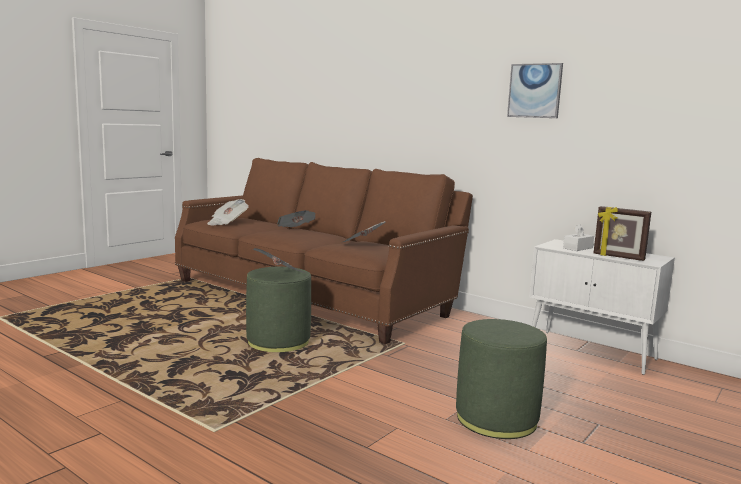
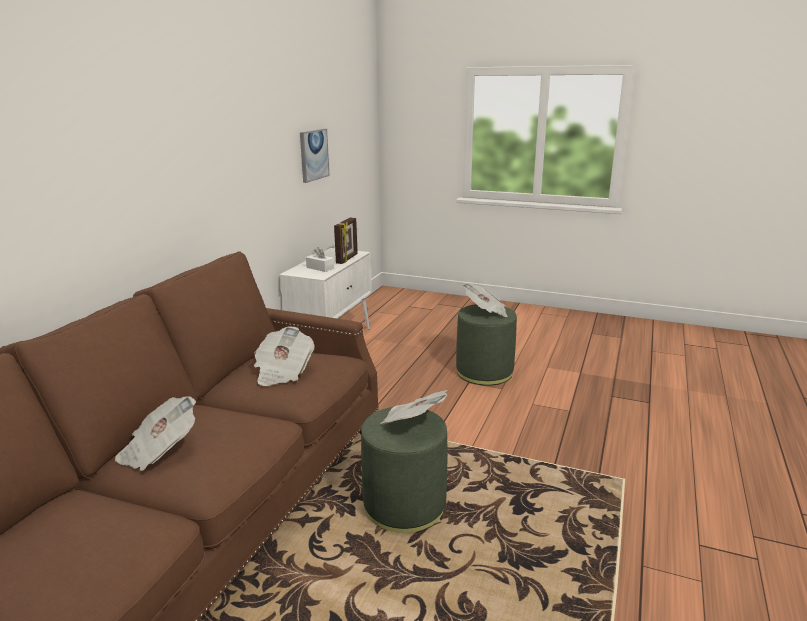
camera: 105 degrees left, 10 degrees up
newspaper [207,199,249,225] -> newspaper moved to [462,283,507,317]
picture [507,63,563,118] -> picture moved to [300,129,330,183]

